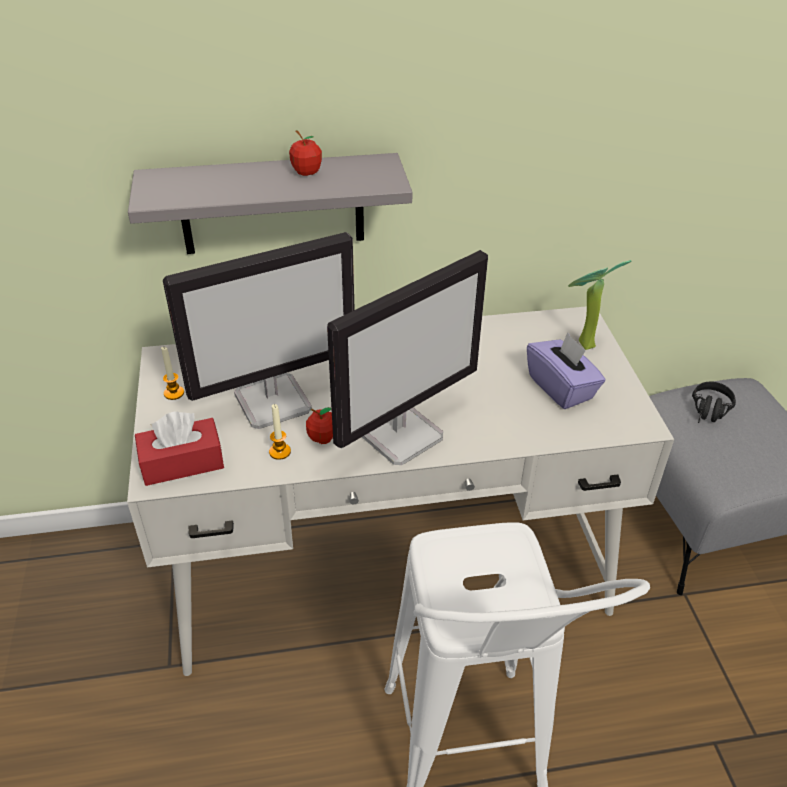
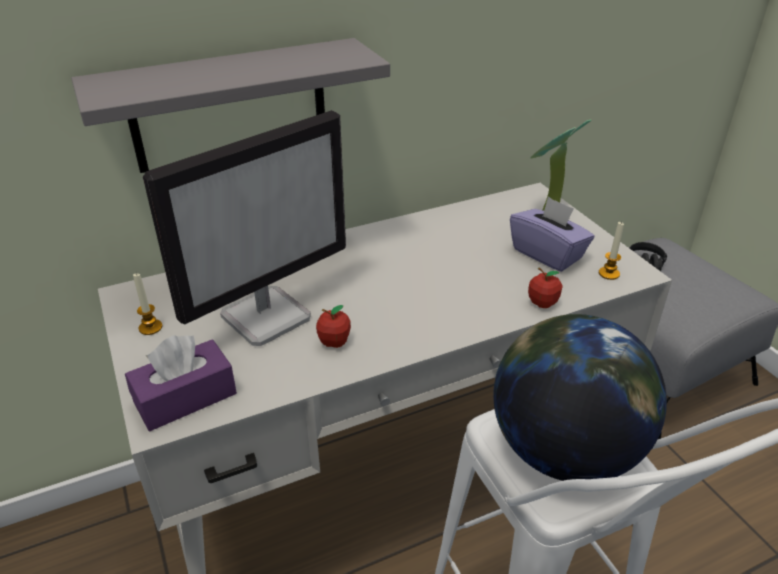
camera: 15 degrees left, 5 degrees down
red tissue box [135,411,224,486] -> purple tissue box [125,335,237,431]
candle [269,404,291,460] -> candle moved to [599,221,624,280]
apple [289,130,322,176] -> apple moved to [528,268,563,308]
monitor [327,250,488,465] -> none
none -> globe [493,314,667,481]

